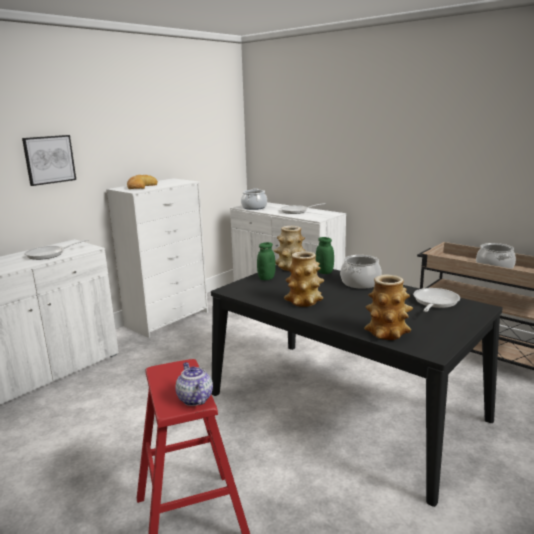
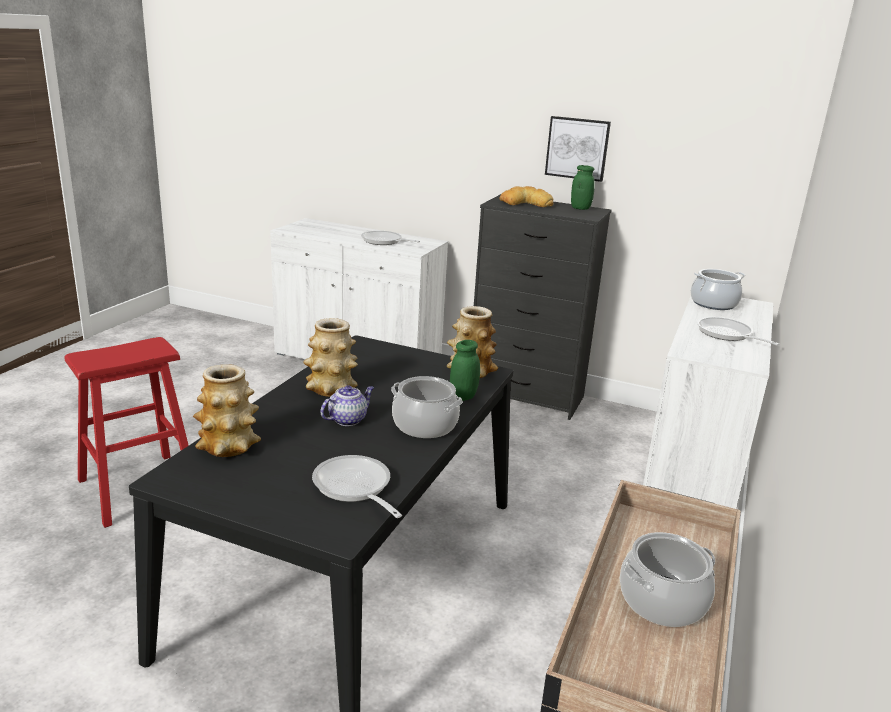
camera: 70 degrees right, 5 degrees up
picture [22,135,76,186] -> picture moved to [545,116,611,182]
white dresser [106,178,208,338] -> black dresser [474,194,611,420]
teapot [175,362,213,406] -> teapot moved to [320,385,374,426]
green jar [257,242,276,280] -> green jar moved to [571,165,595,210]
frying pan [413,288,460,312] -> frying pan turned 135 degrees counterclockwise [312,455,402,518]

